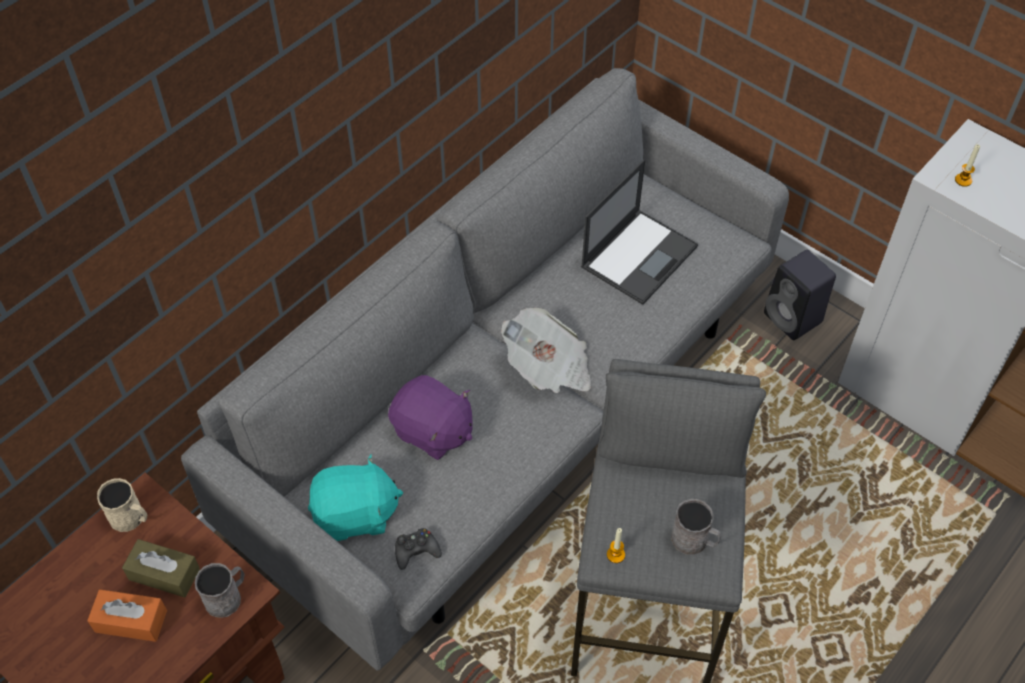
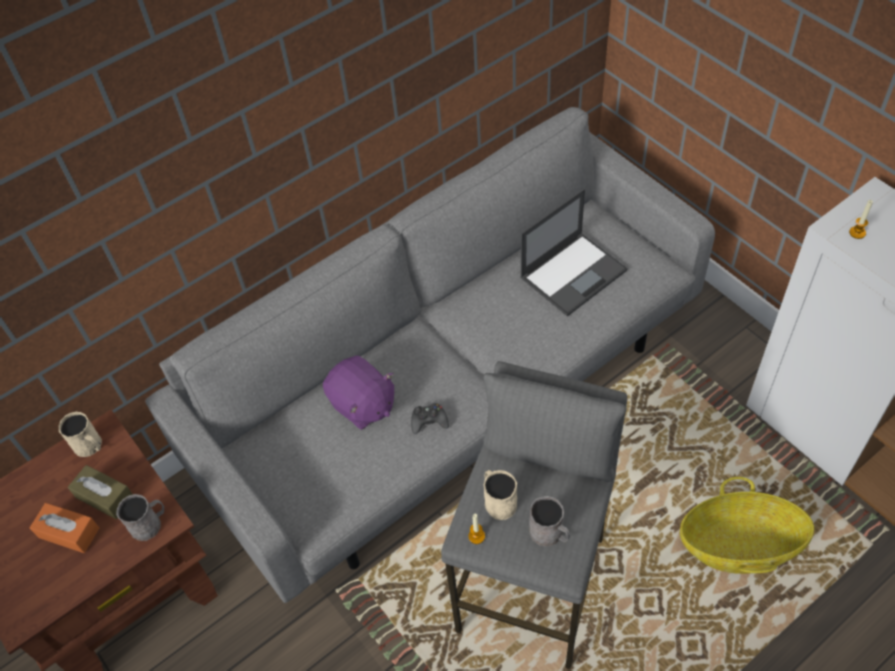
camera: 15 degrees right, 0 degrees up
turquoise plush toy [308,454,403,541] -> none
black game controller [395,528,442,570] -> black game controller moved to [411,403,449,434]
newspaper [501,308,591,393] -> none
black speaker [764,250,836,340] -> none
none -> beige mug [483,470,517,520]
none -> basket [680,477,814,574]

